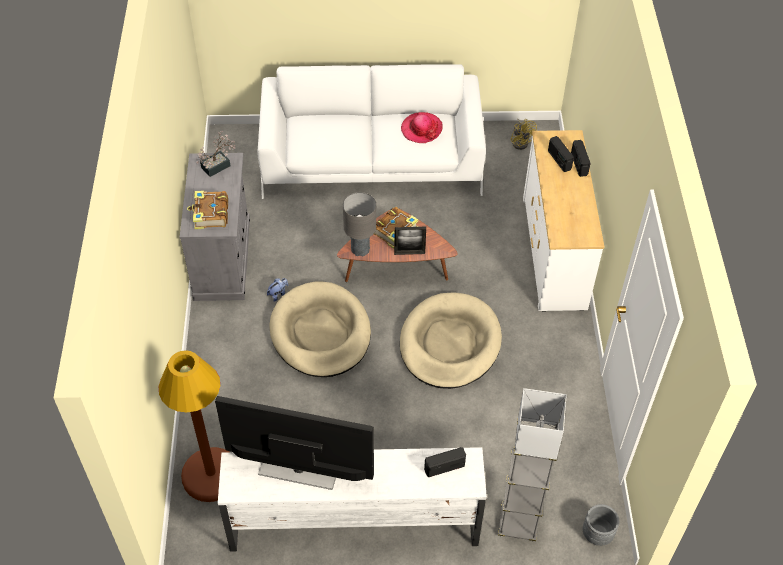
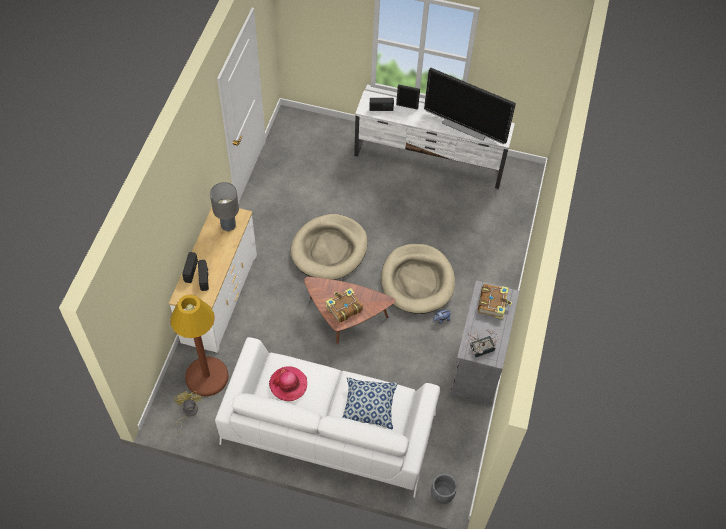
camera: 165 degrees left, 5 degrees up
brown floor lamp [159,350,229,502] -> brown floor lamp moved to [170,295,229,396]
grey table lamp [343,192,376,256] -> grey table lamp moved to [210,182,239,232]
picture frame [394,227,426,255] -> picture frame moved to [396,84,420,110]
grey floor lamp [498,388,567,542] -> none
grey planter [583,504,619,546] -> grey planter moved to [431,474,457,504]
none -> pillow [342,377,397,429]

